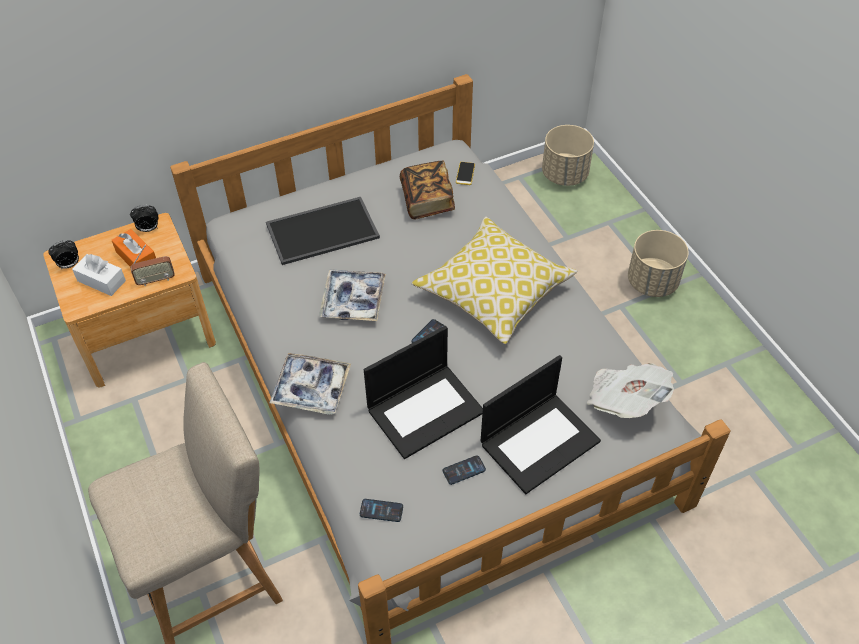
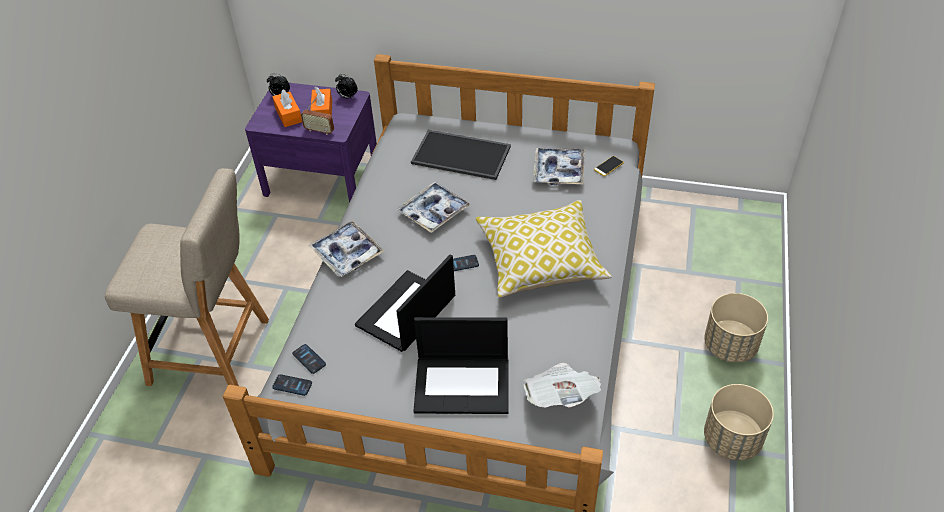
camera: 40 degrees right, 5 degrees down
brown nightstand [43,213,216,387] -> purple nightstand [245,83,377,203]
white tissue box [72,254,126,296] -> orange tissue box [273,89,302,127]
laptop [364,326,483,459] -> laptop turned 120 degrees clockwise [355,255,455,352]
book [400,160,455,219] -> tray [533,148,585,185]
phone [443,455,486,485] -> phone moved to [272,374,312,396]
beige planter [542,125,594,186] -> beige planter moved to [704,384,774,461]

